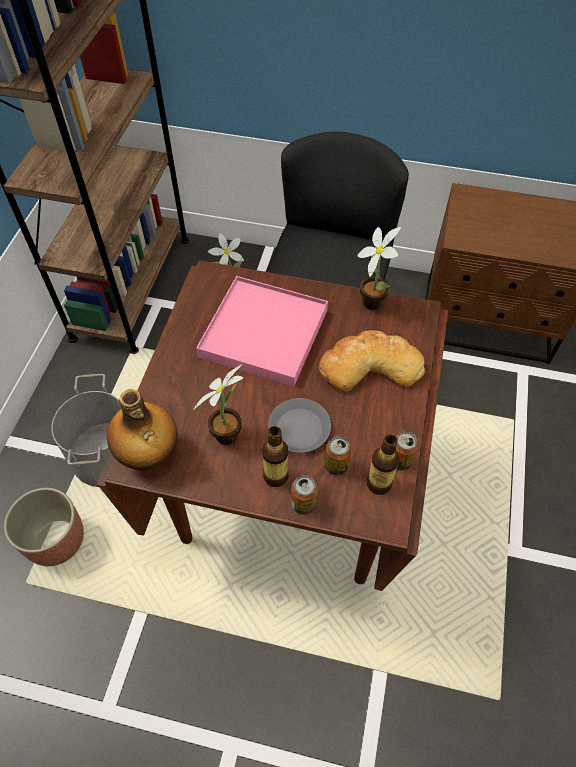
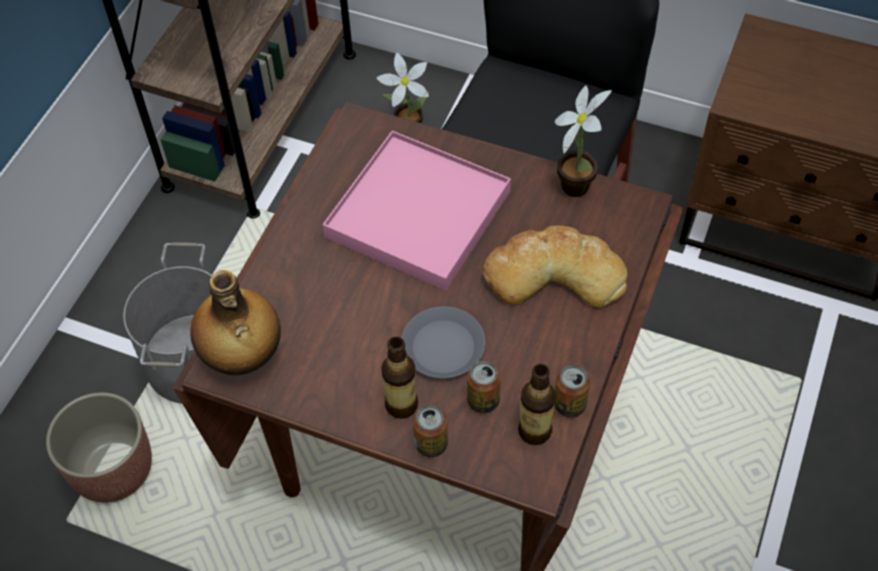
camera: 10 degrees right, 0 degrees up
potted plant [193,364,243,445] -> none

